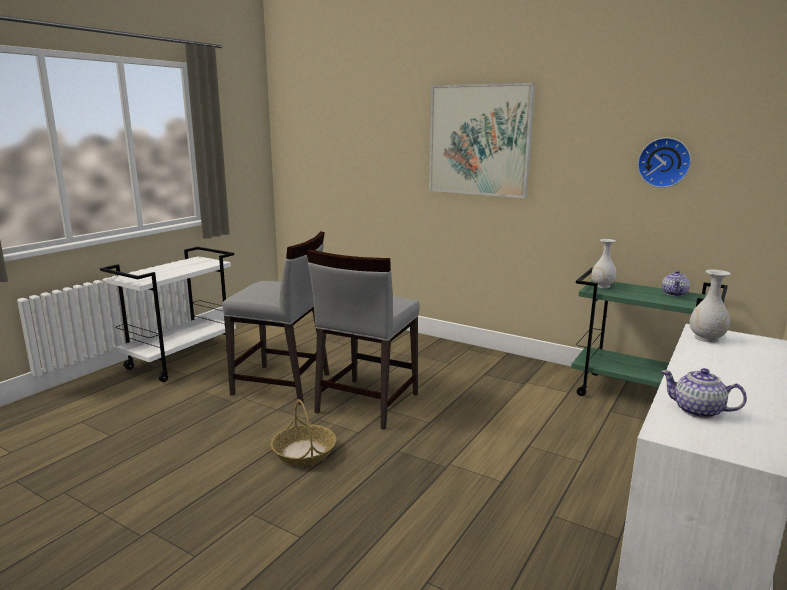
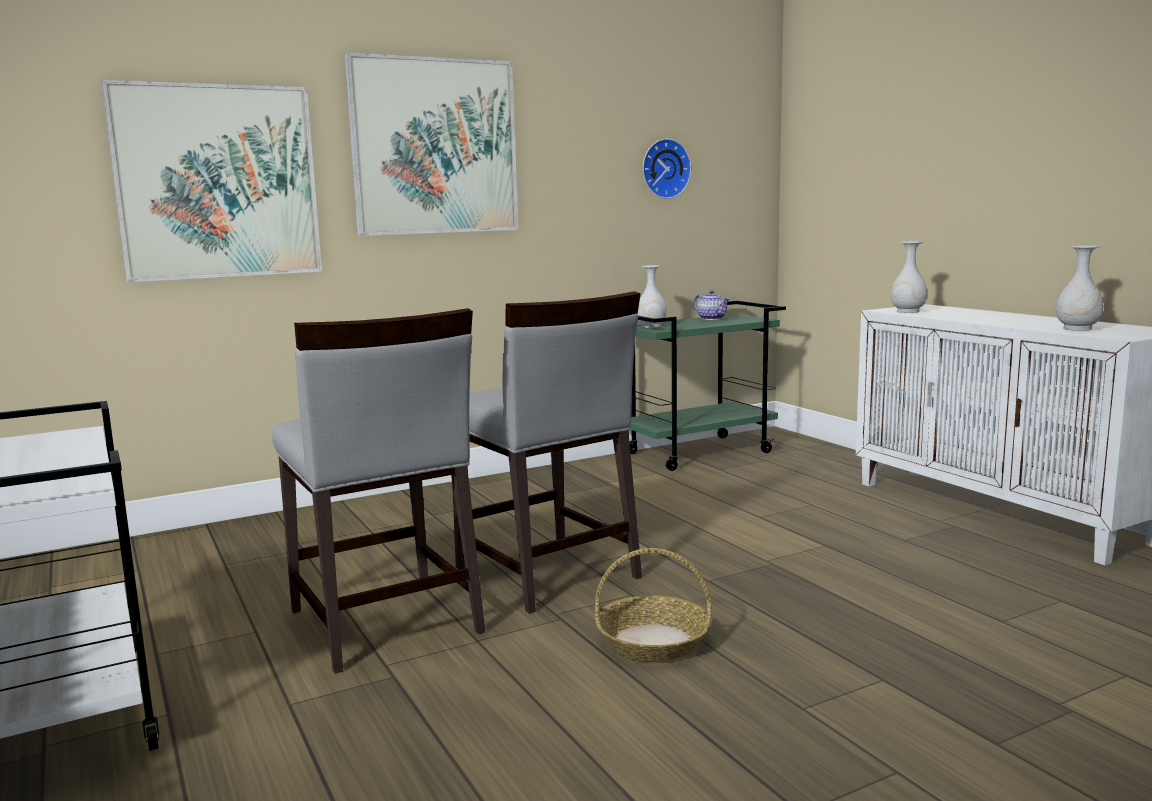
camera: 60 degrees left, 5 degrees down
grey chair [223,231,329,405] -> grey chair turned 105 degrees clockwise [272,308,485,674]
teapot [661,368,747,419] -> white vase [1056,245,1103,331]
none -> picture [101,80,322,282]

